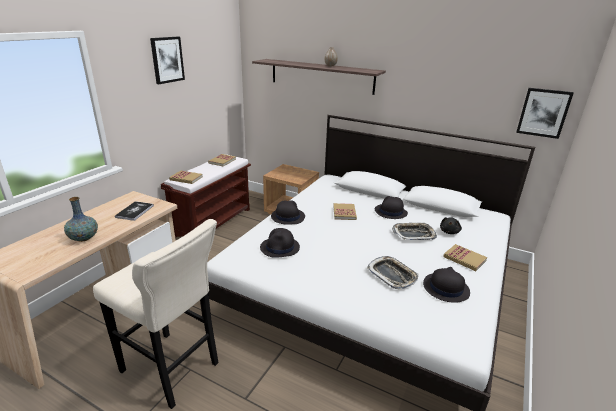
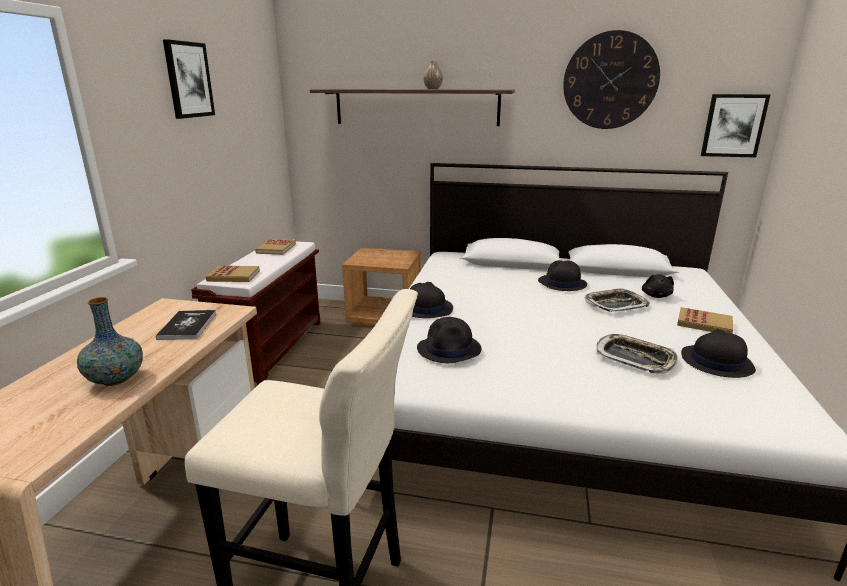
camera: 15 degrees left, 5 degrees down
book [333,203,357,220] -> none
none -> wall clock [563,30,660,129]

